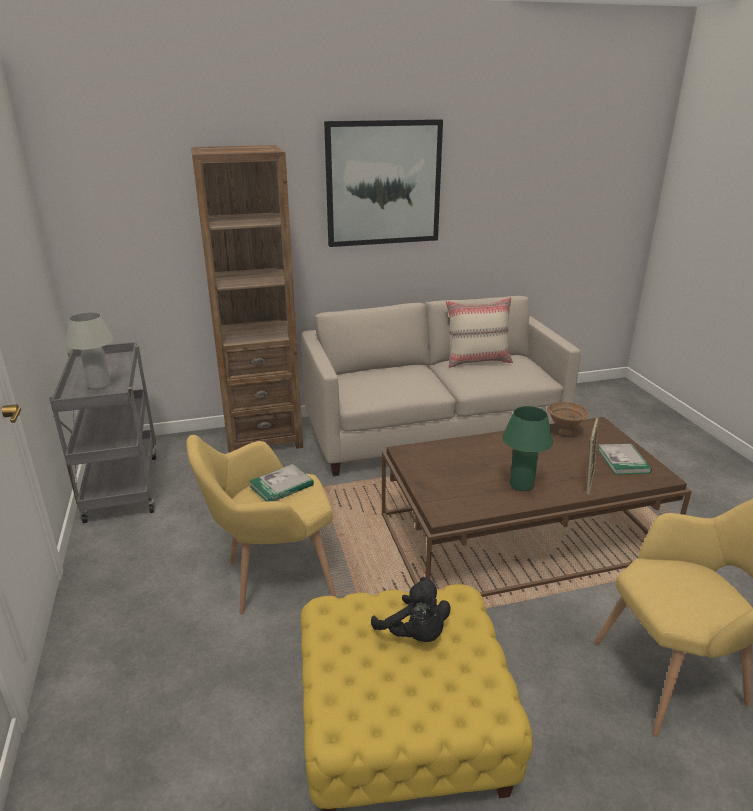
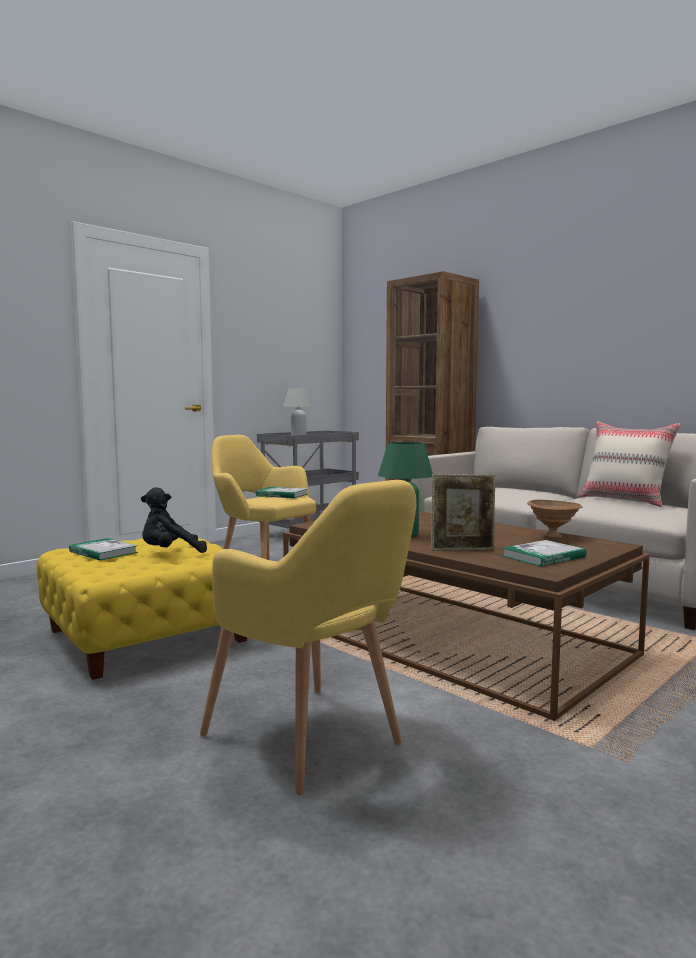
camera: 60 degrees right, 20 degrees down
picture [324,119,443,247] -> none
black plush toy [371,577,450,642] -> black plush toy turned 45 degrees clockwise [141,487,207,553]
none -> book [69,538,138,561]

